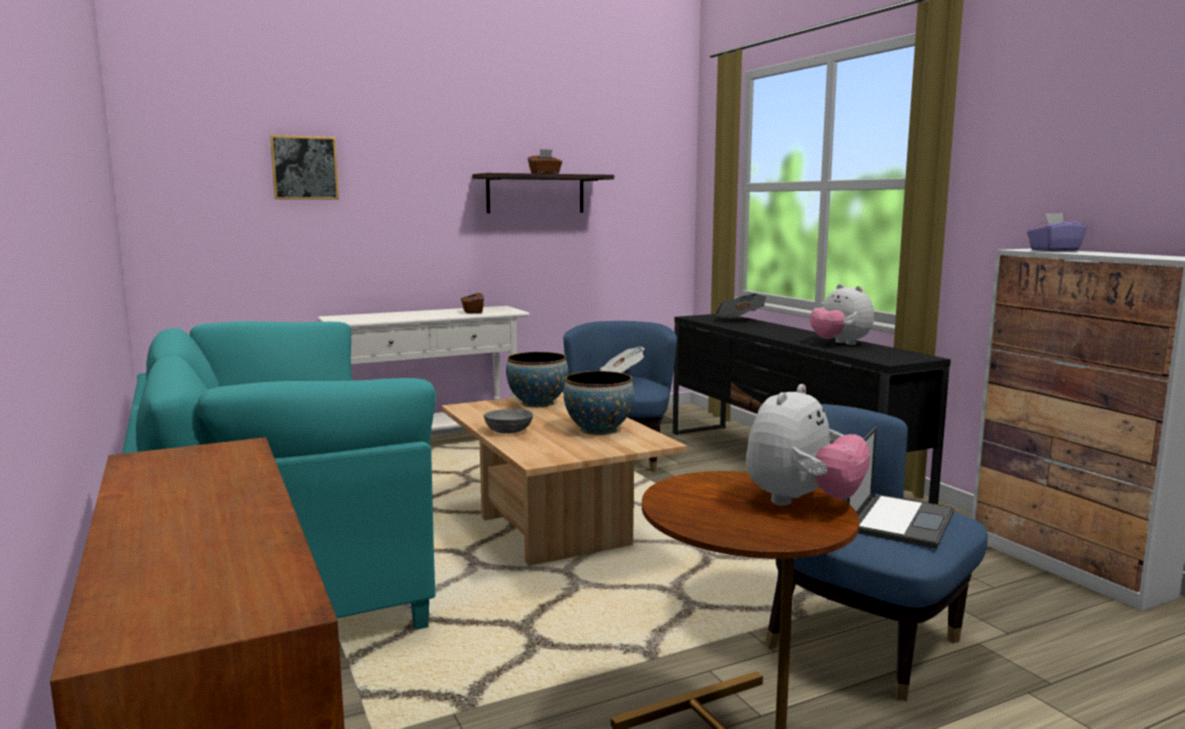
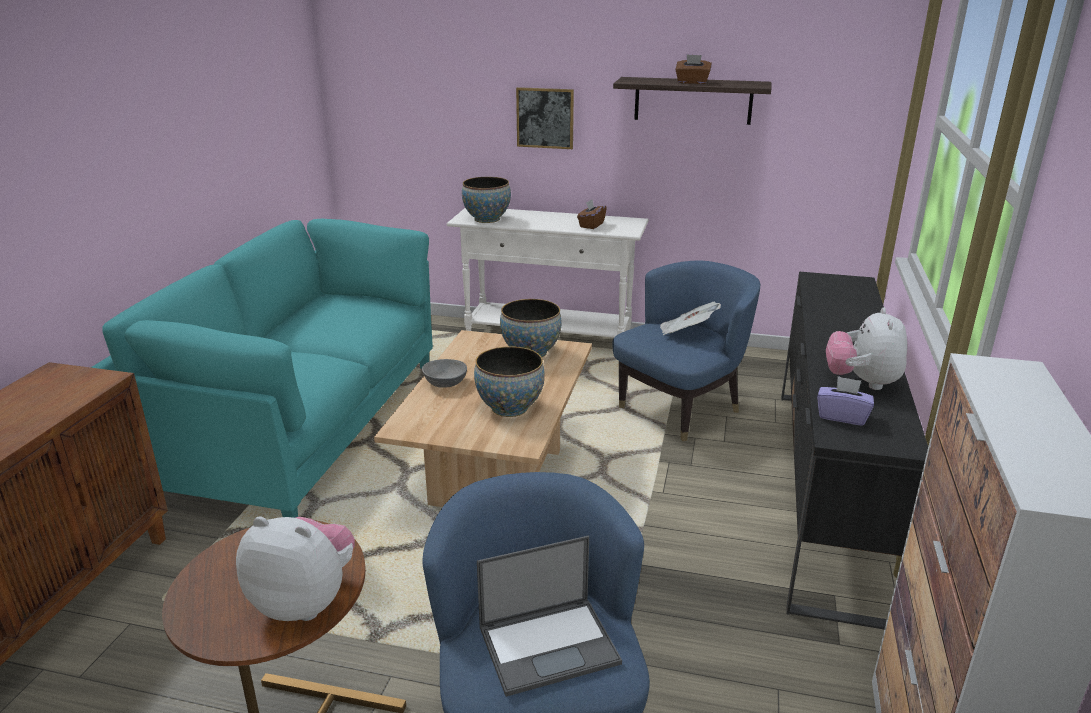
camera: 40 degrees right, 15 degrees up
picture [270,135,339,199] -> picture moved to [516,87,574,149]
newspaper [715,294,766,317] -> none
plush toy [746,384,871,506] -> plush toy turned 150 degrees counterclockwise [236,516,355,621]
purple tissue box [1027,213,1087,251] -> purple tissue box moved to [817,376,874,426]
none -> bowl [462,177,511,223]

